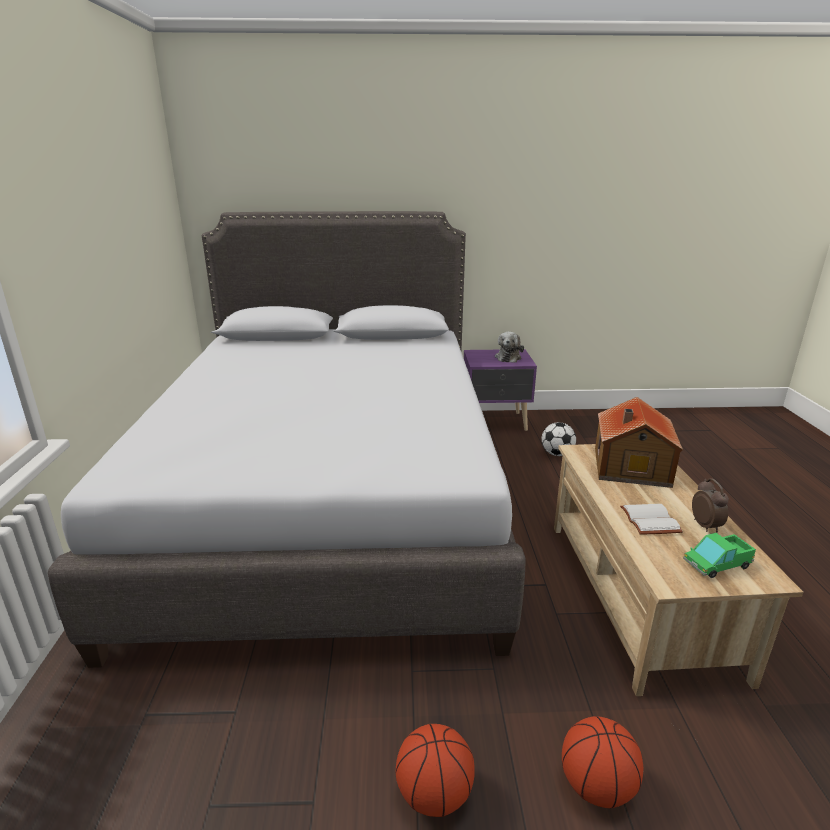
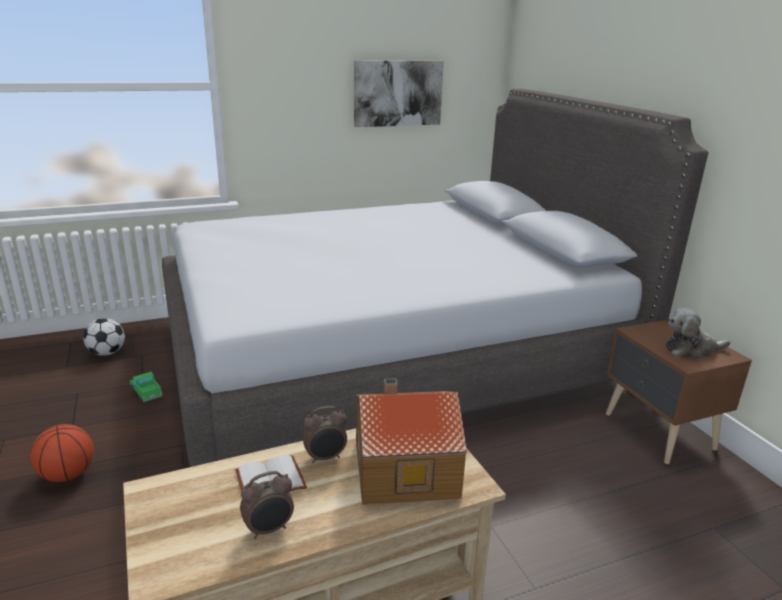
camera: 70 degrees right, 0 degrees up
purple nightstand [464,349,537,431] -> brown nightstand [606,319,752,464]
football [541,422,576,456] -> football moved to [83,318,125,356]
basketball [562,716,643,808] -> none
toy truck [683,533,756,578] -> toy truck moved to [130,372,163,403]
none -> alarm clock [302,406,347,463]
none -> picture [354,60,444,127]

